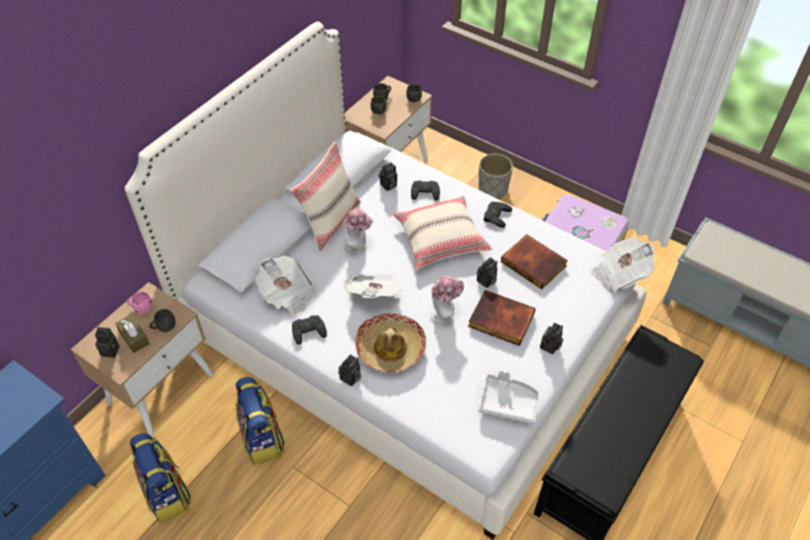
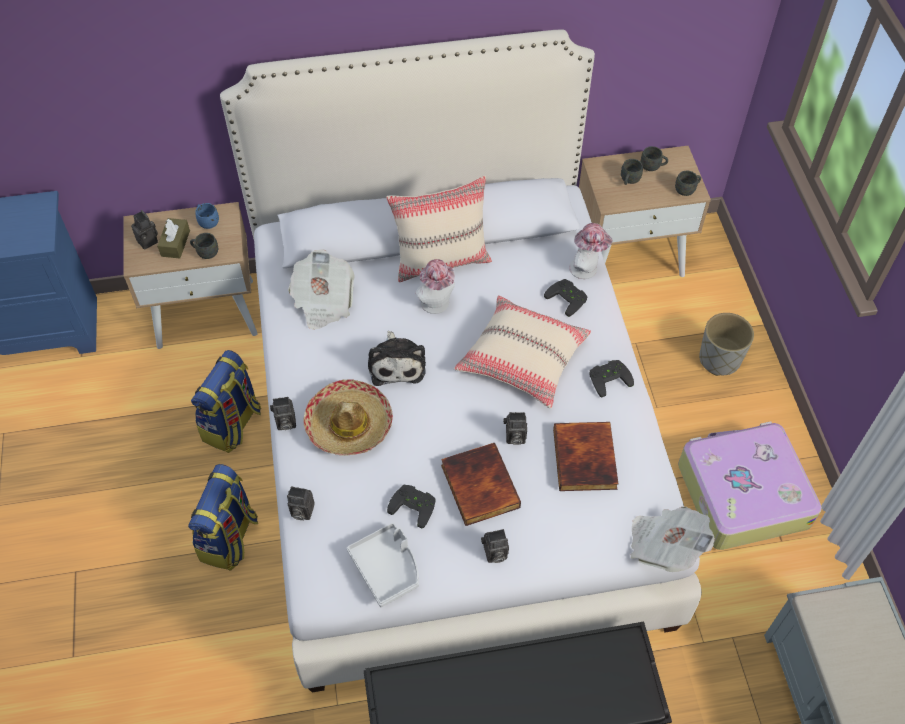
camera: 45 degrees right, 5 degrees up
pink mug [127,291,152,314] -> blue mug [195,203,219,229]
backpack [130,433,191,523] -> backpack moved to [188,464,258,571]
black game controller [292,316,327,345] -> black game controller moved to [387,485,436,528]
newspaper [346,274,402,298] -> plush toy [368,331,426,386]
camera [378,162,397,191] -> camera moved to [287,486,315,520]
hat [430,276,464,325] -> hat moved to [569,223,613,279]

